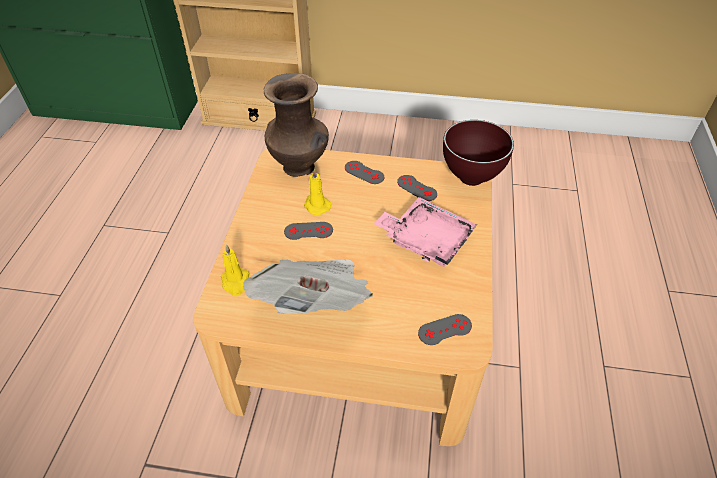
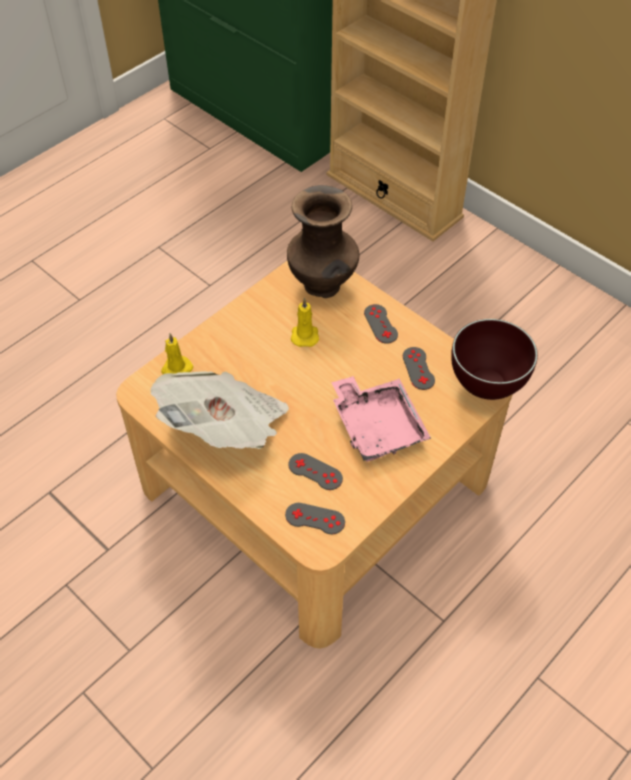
camera: 35 degrees right, 5 degrees up
grey game controller [284,222,333,240] -> grey game controller moved to [288,453,343,490]

